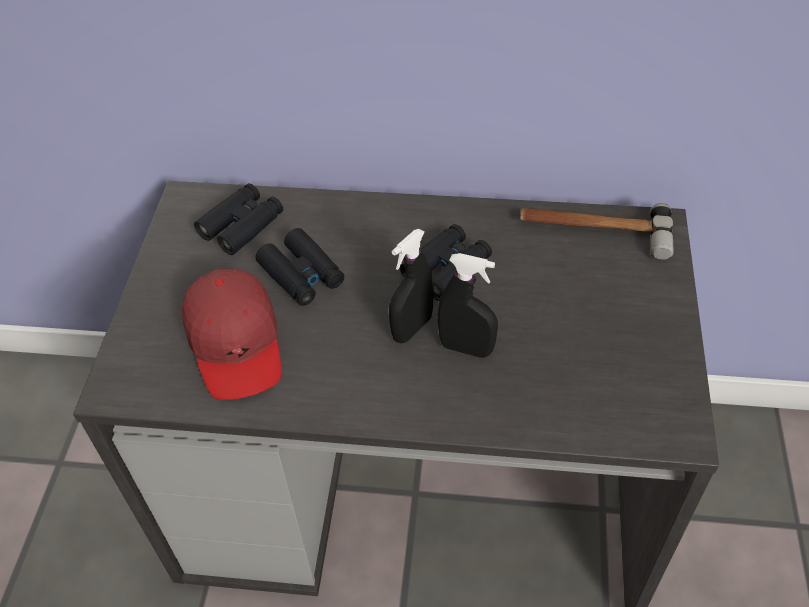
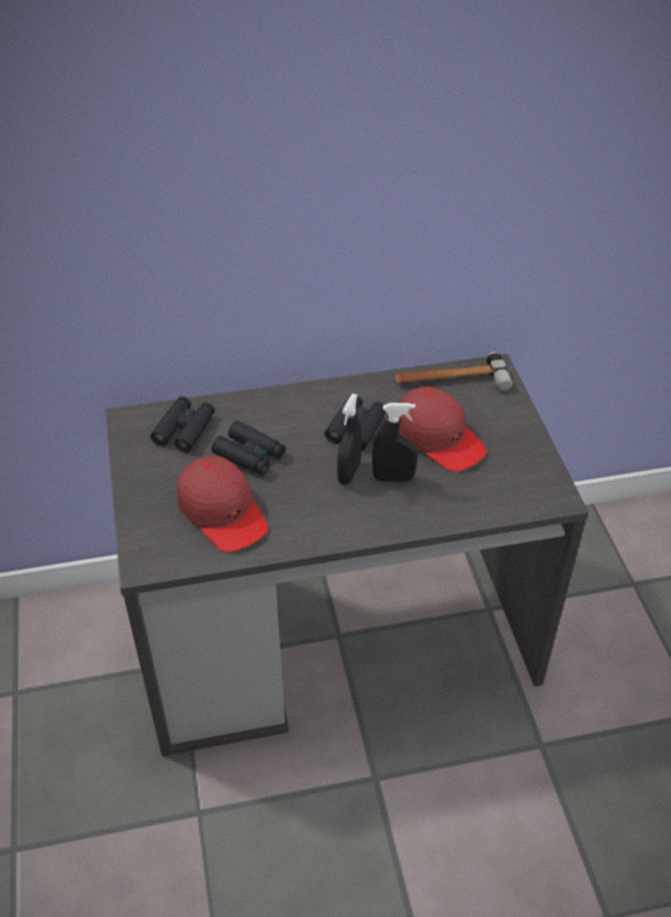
camera: 20 degrees left, 5 degrees down
none -> red cap [399,386,487,472]

